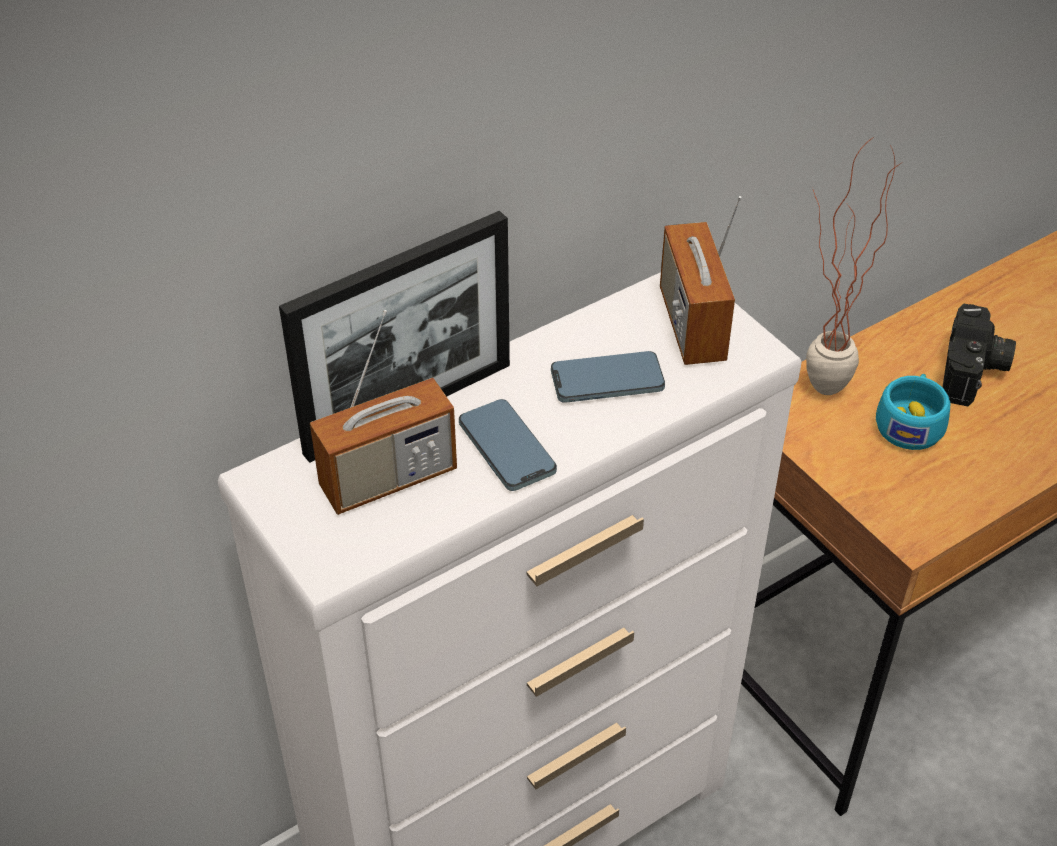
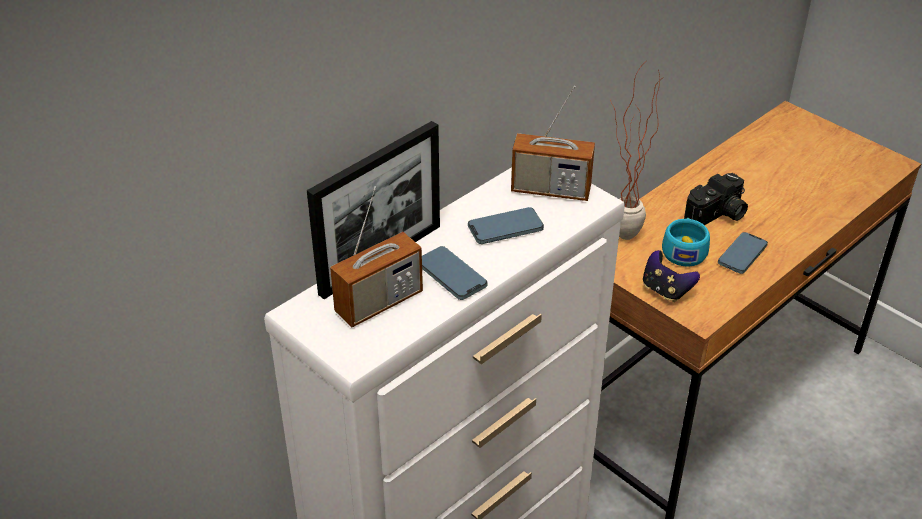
camera: 10 degrees left, 5 degrees down
radio [660,196,741,365] -> radio turned 60 degrees counterclockwise [511,86,595,201]
camera [942,304,1016,406] -> camera turned 45 degrees clockwise [684,173,748,225]
none -> game controller [643,250,700,302]
none -> phone [718,232,768,274]

